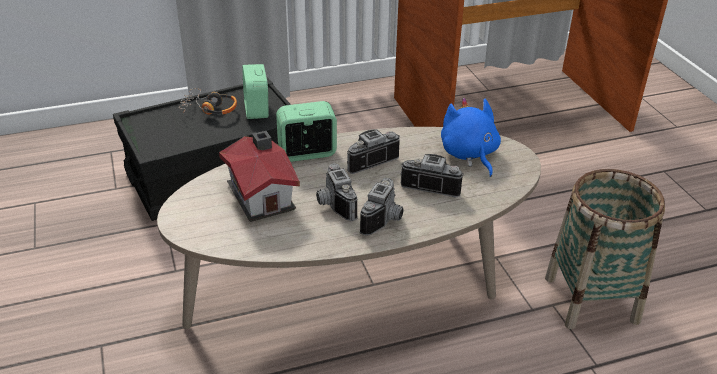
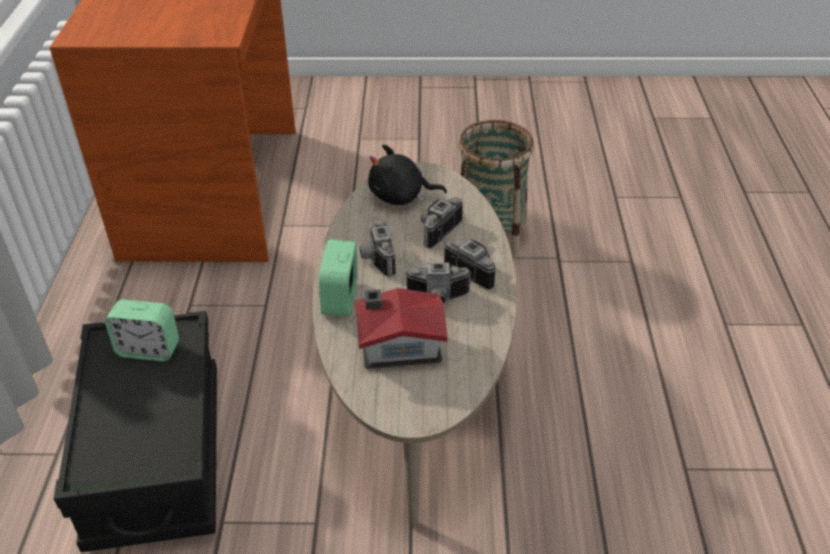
camera: 70 degrees left, 5 degrees up
headphones [179,88,237,115] -> none
blue plush toy [441,98,501,177] -> black plush toy [368,144,447,205]

